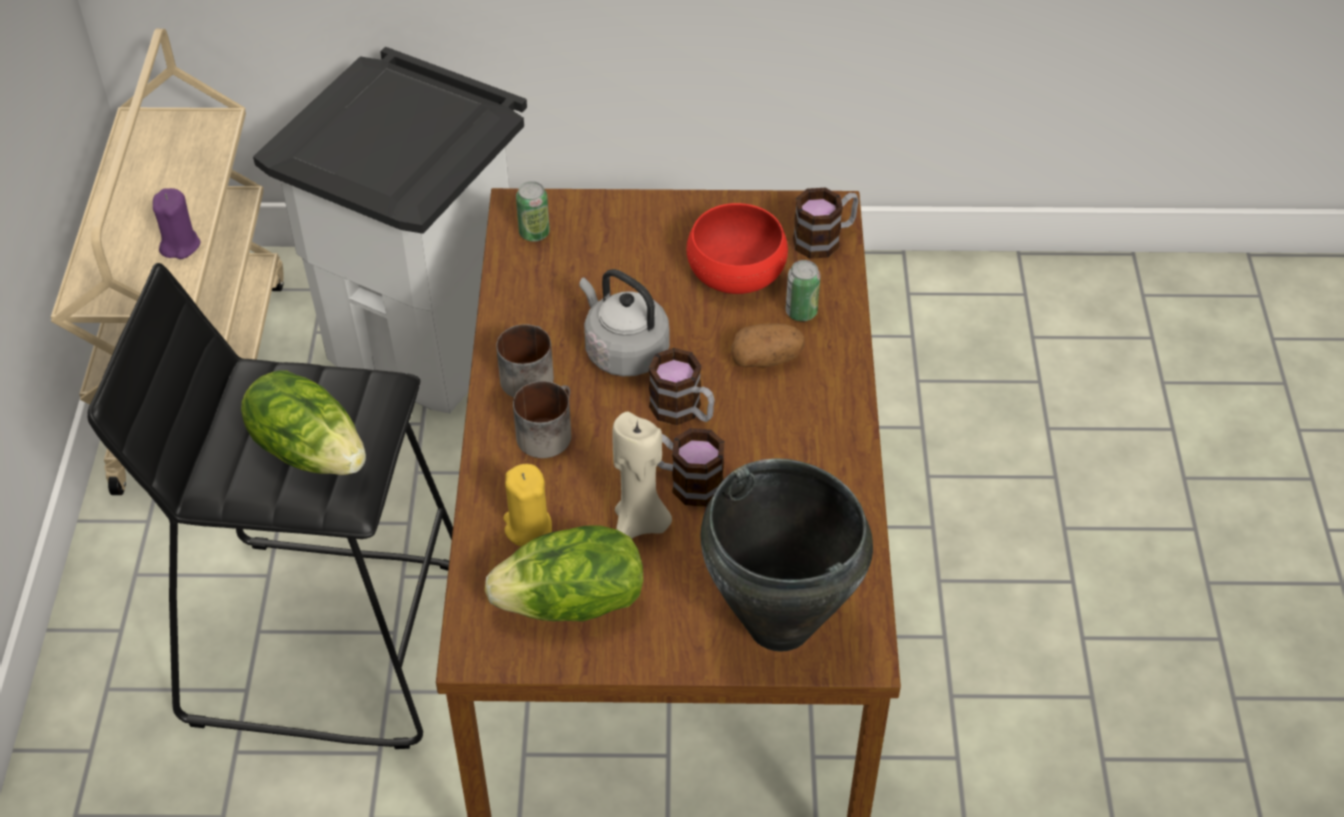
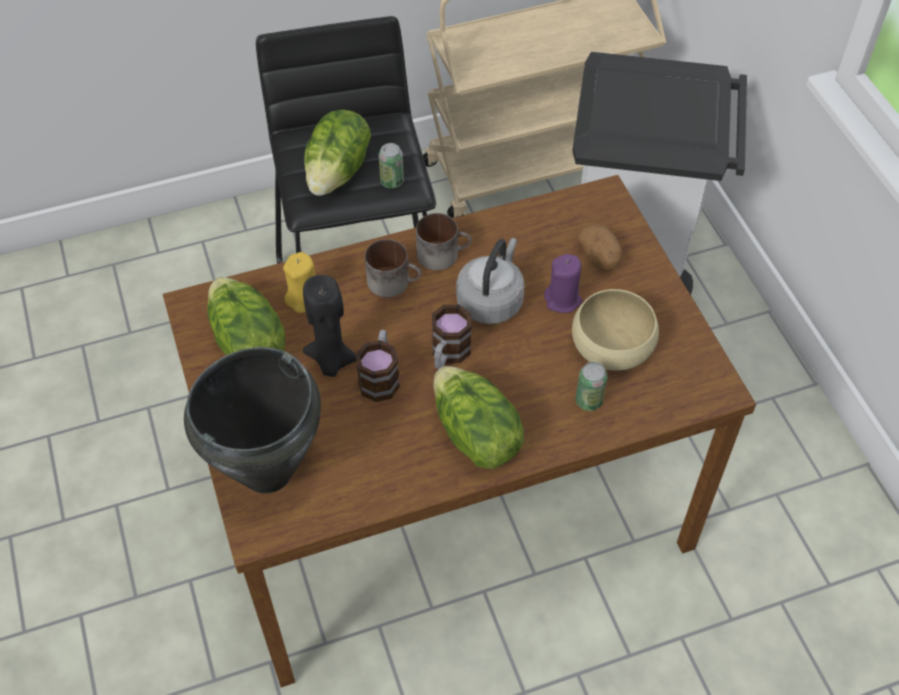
camera: 70 degrees right, 5 degrees up
purple candle [153,188,201,259] -> purple candle moved to [544,254,582,313]
can [516,181,550,241] -> can moved to [379,143,404,189]
beige candle [612,412,672,539] -> black candle [303,275,357,377]
red bowl [686,203,788,294] -> beige bowl [572,289,659,371]
potato [731,324,804,367] -> potato moved to [577,225,622,270]
mug [793,188,859,259] -> none
none -> lettuce [433,366,524,469]

